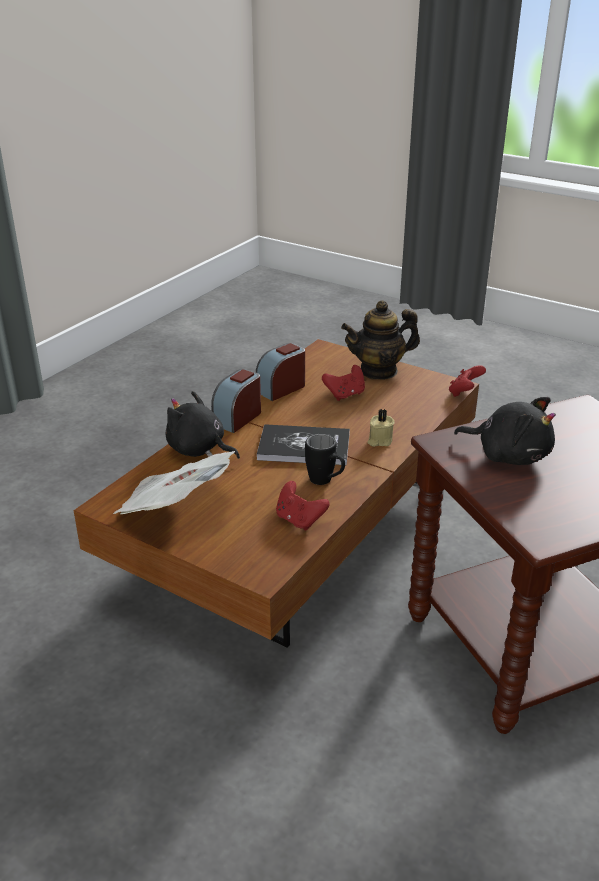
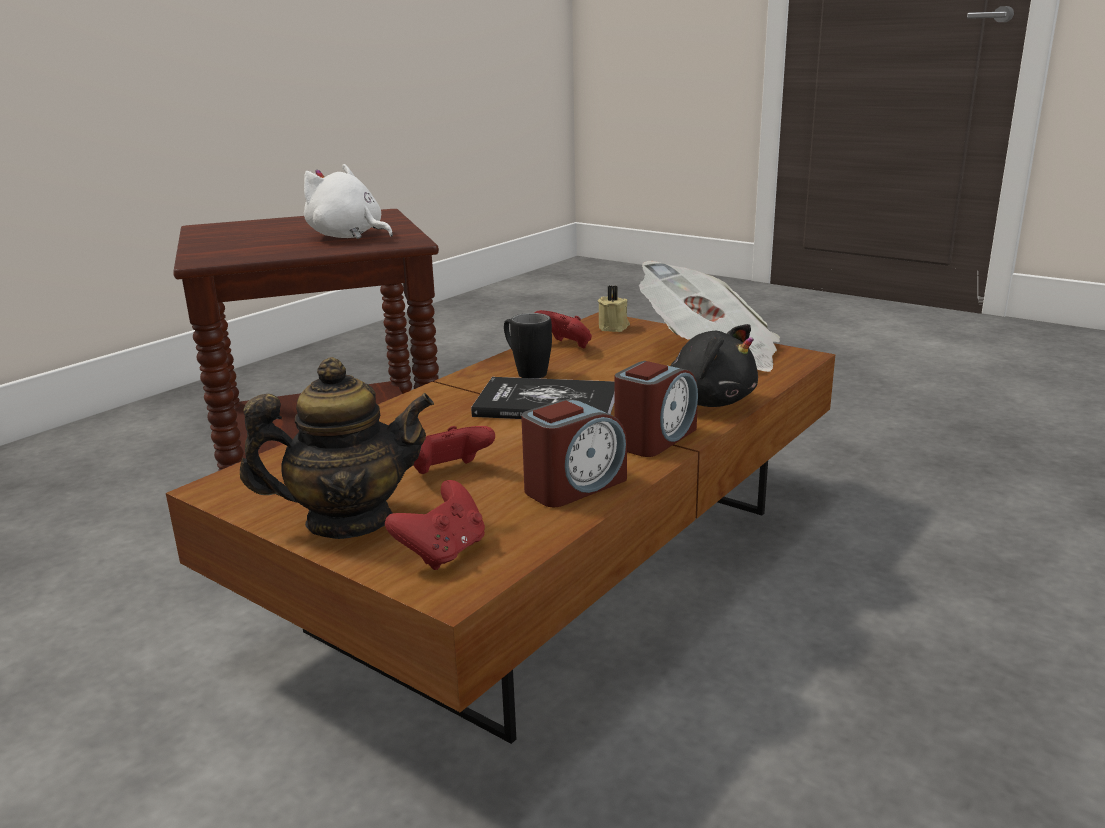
camera: 175 degrees left, 10 degrees down
beige candle [367,409,395,447] -> beige candle moved to [598,285,630,332]
red game controller [449,365,486,397] -> red game controller moved to [385,480,485,570]
black plush toy [454,397,556,465] -> white plush toy [304,164,393,239]

